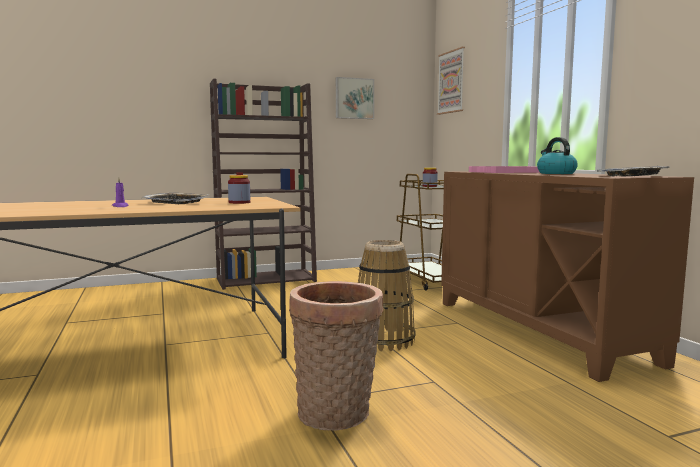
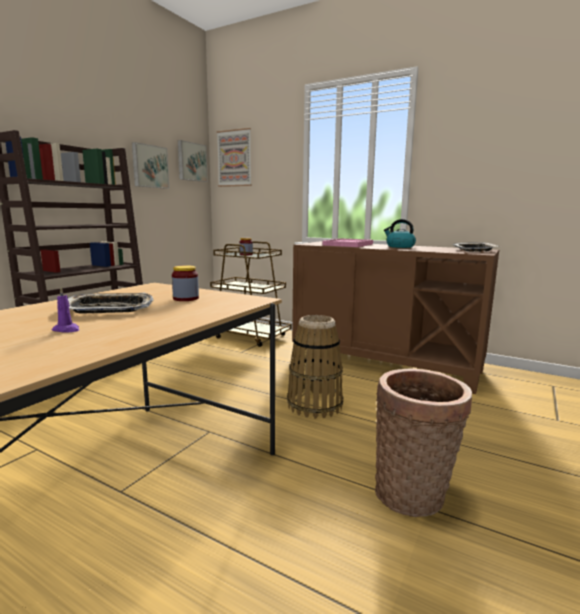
camera: 40 degrees left, 5 degrees up
none -> picture [178,140,208,182]

